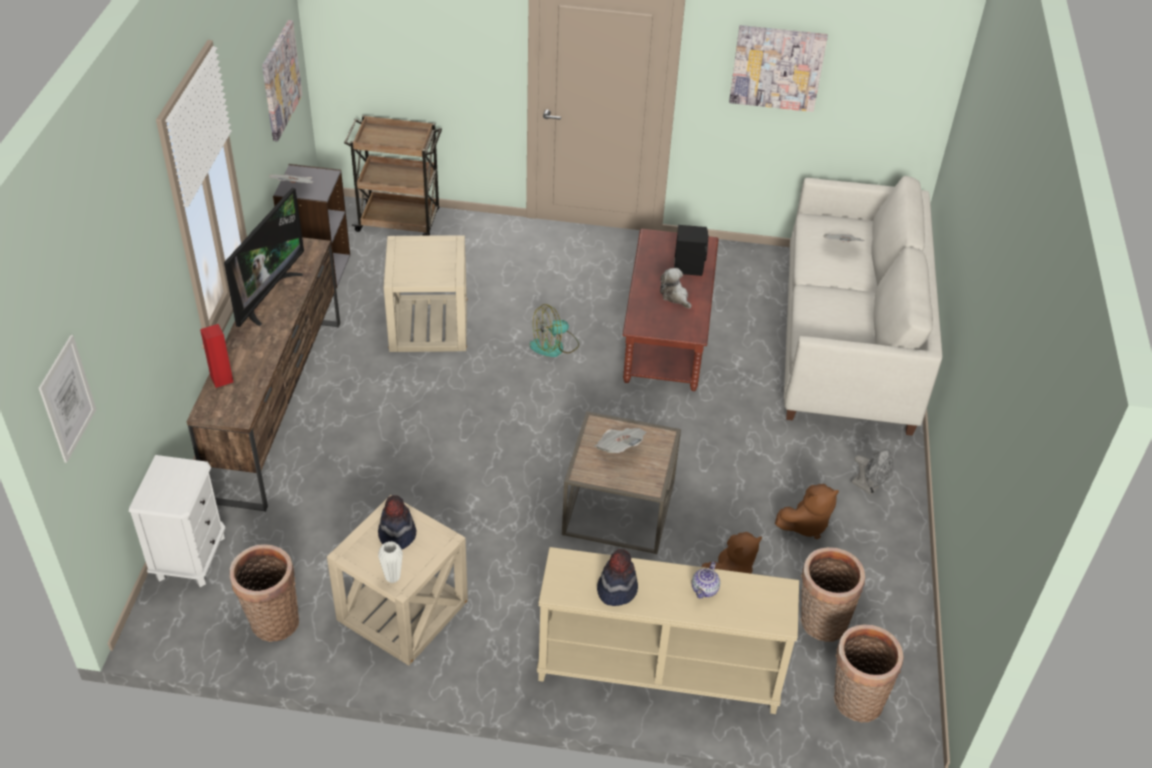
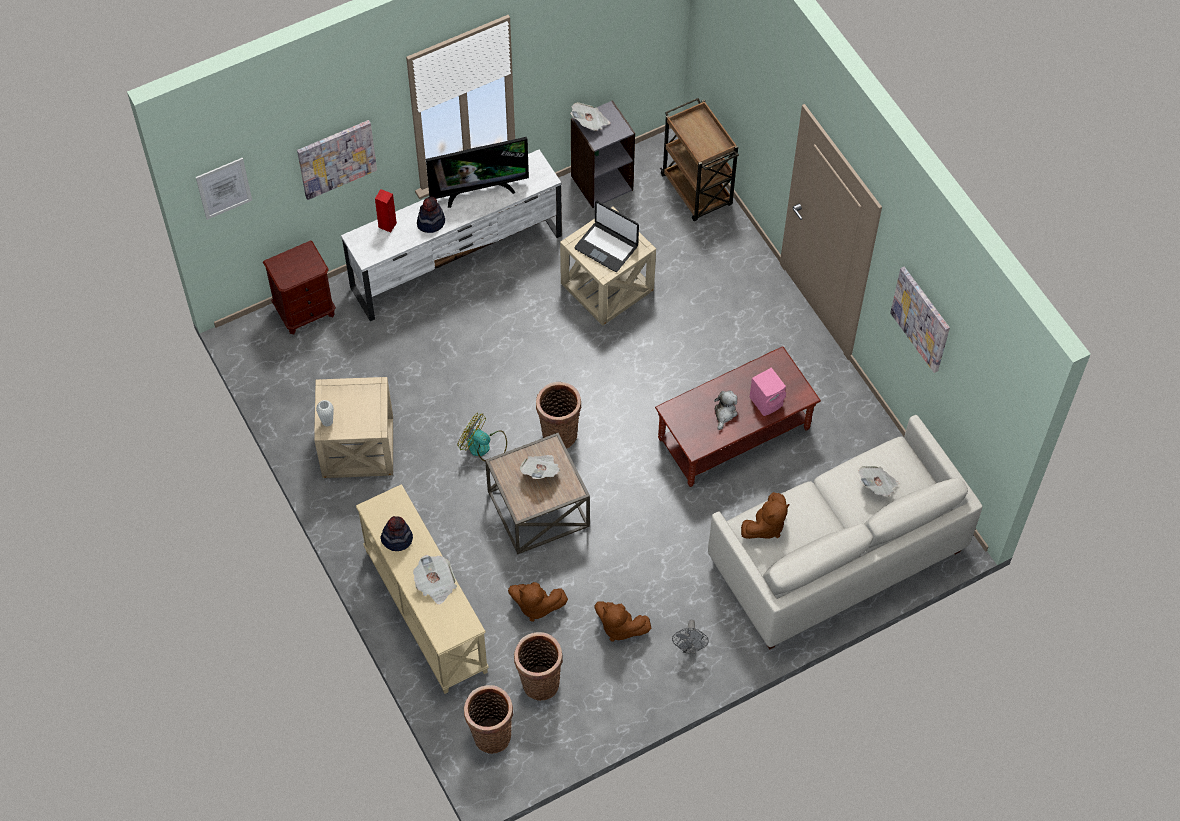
camera: 55 degrees right, 15 degrees up
white nightstand [129,455,226,587] -> brown nightstand [263,240,336,334]
brown tv stand [187,237,340,512] -> white tv stand [341,149,562,321]
basket [230,544,299,642] -> basket moved to [536,382,581,449]
picture [262,20,302,141] -> picture moved to [297,120,377,200]
hat [378,495,416,549] -> hat moved to [417,197,445,233]
fan [529,304,579,357] -> fan moved to [457,413,507,461]
black speaker [674,225,708,276] -> pink speaker [750,367,786,416]
teapot [691,562,720,598] -> newspaper [413,555,457,604]
none -> laptop [575,201,639,272]
none -> brown plush toy [741,492,789,539]

